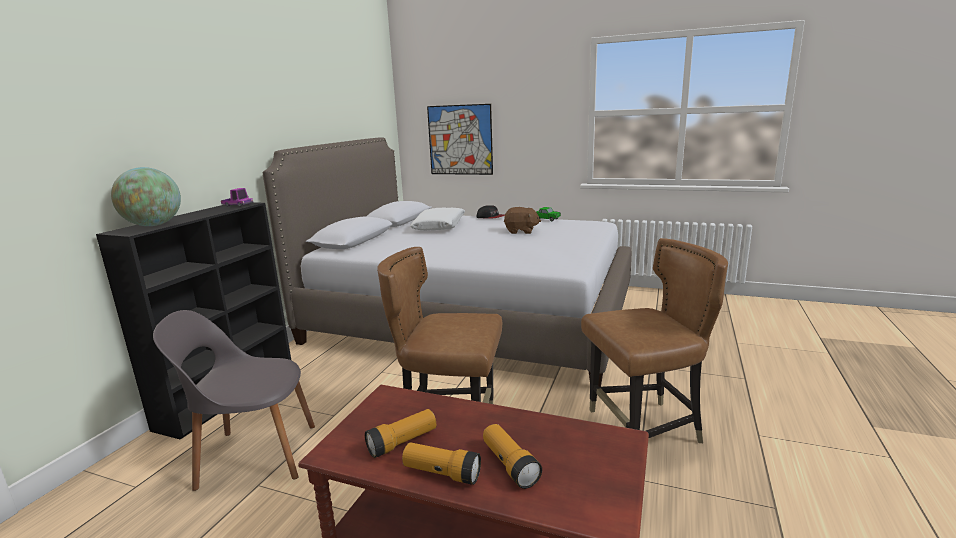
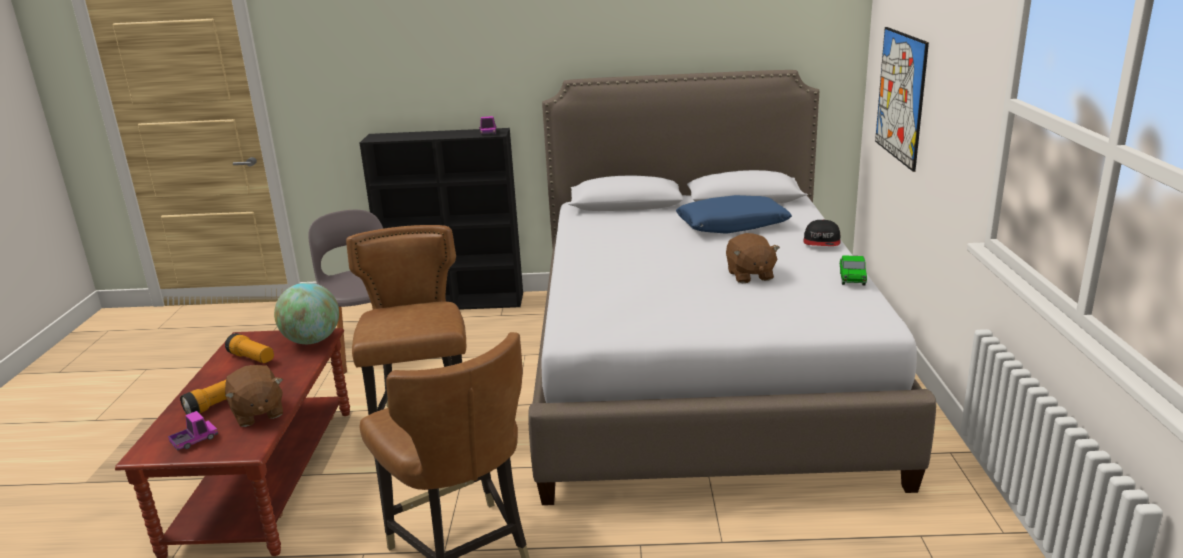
camera: 70 degrees right, 5 degrees up
globe [111,167,181,226] -> globe moved to [274,283,339,344]
flashlight [402,442,481,485] -> none
white pillow [410,208,465,230] -> blue pillow [676,195,792,234]
none -> toy truck [168,411,218,451]
none -> brown plush toy [225,365,283,427]

